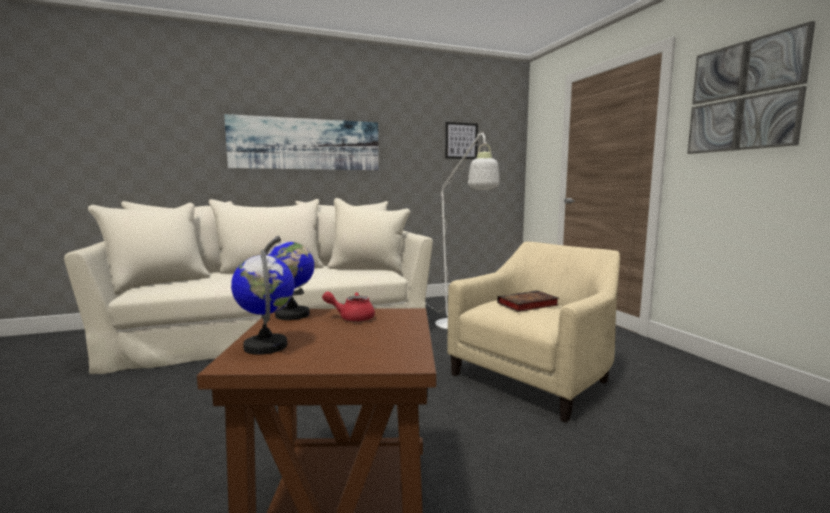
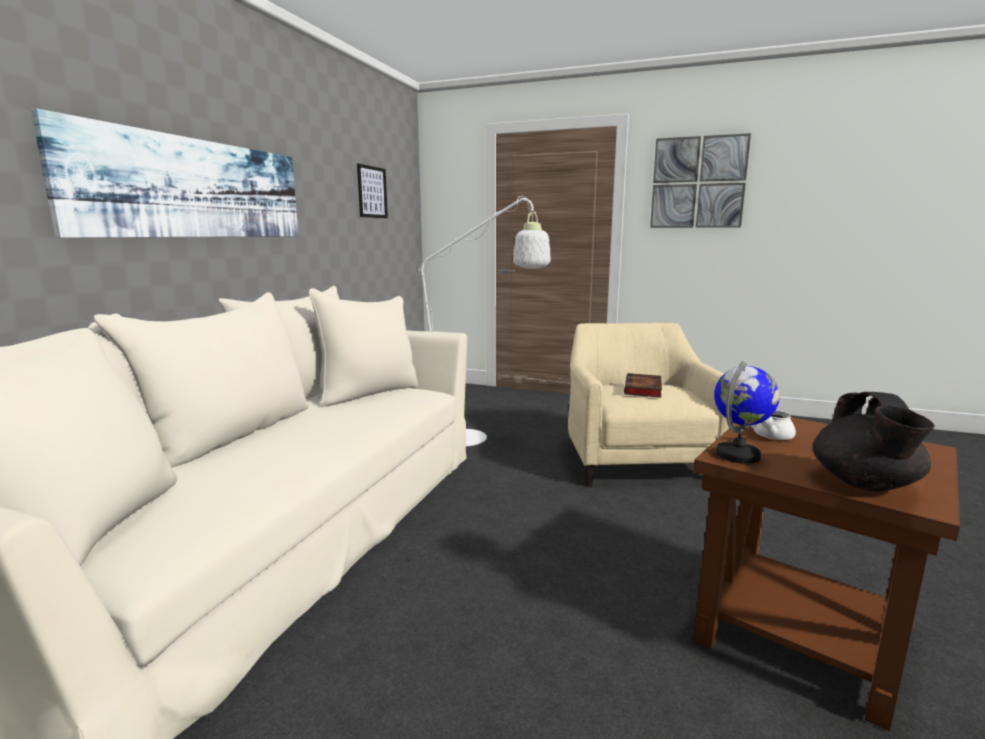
camera: 50 degrees left, 5 degrees up
globe [231,249,294,355] -> black teapot [813,392,935,492]
red teapot [322,291,375,322] -> white teapot [751,411,796,440]

